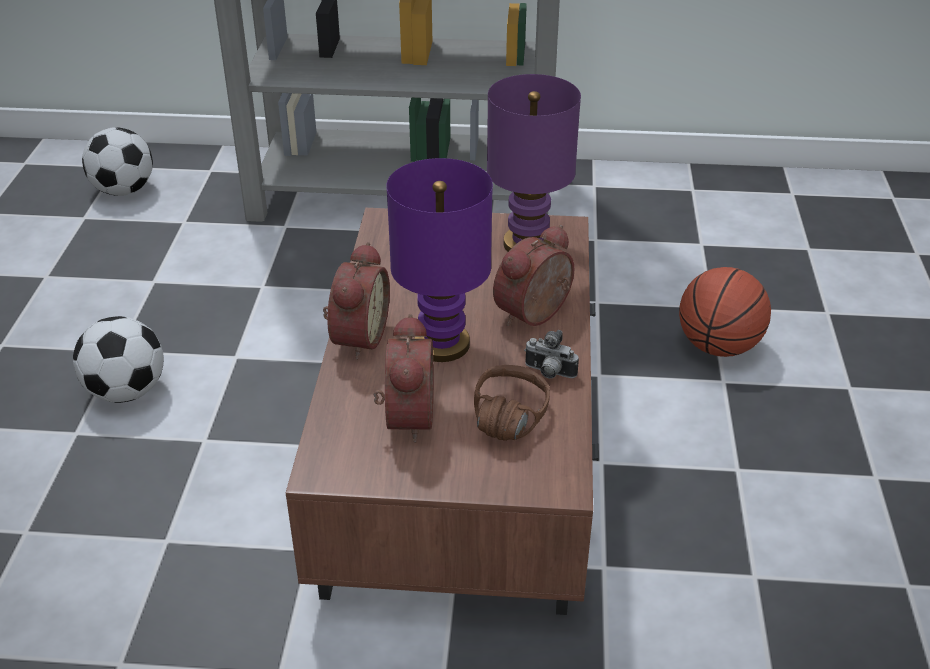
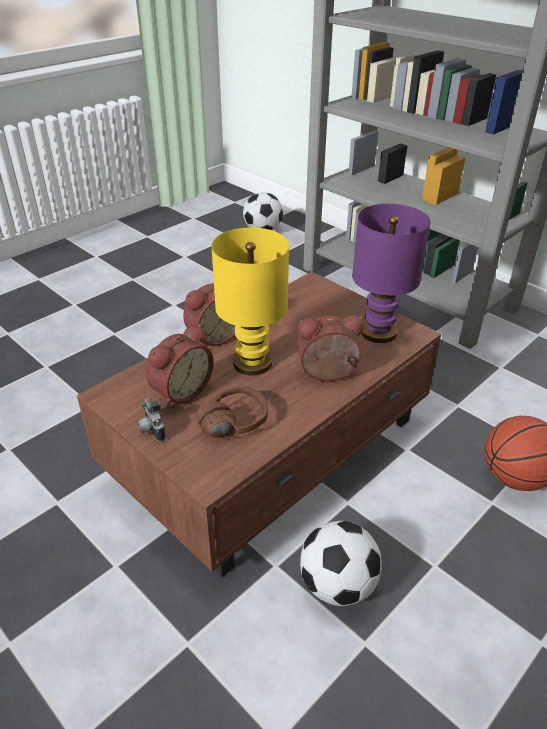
camera: 40 degrees right, 0 degrees up
football [73,316,164,403] -> football moved to [300,521,382,606]
purple table lamp [386,158,493,362] -> yellow table lamp [211,227,289,375]
camera [524,330,579,379] -> camera moved to [137,399,166,442]

